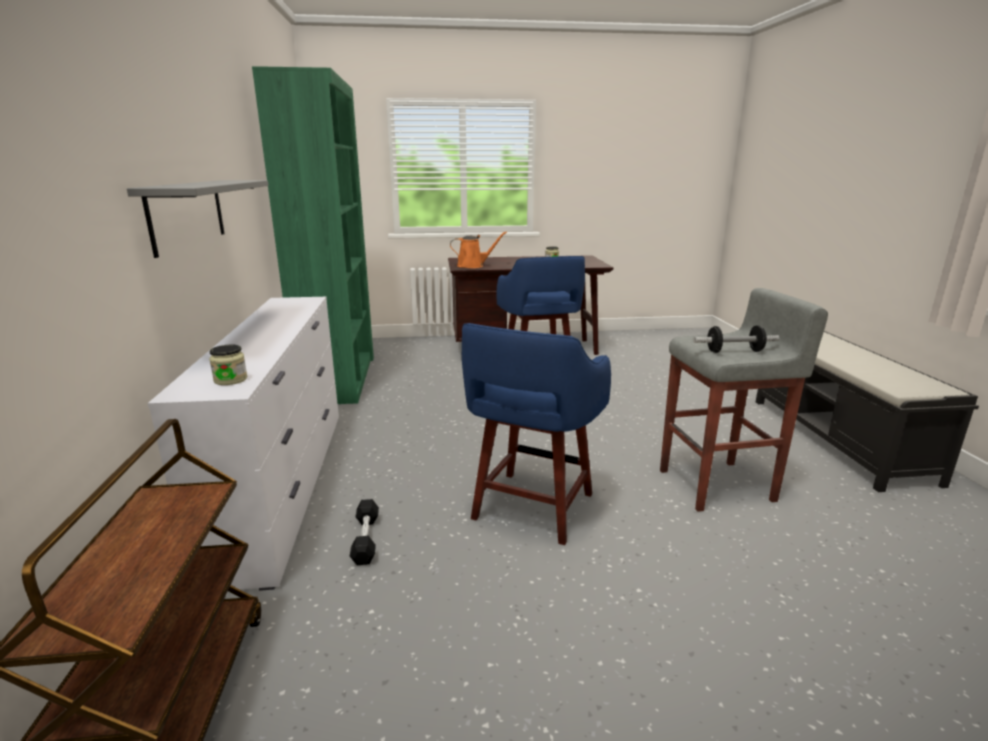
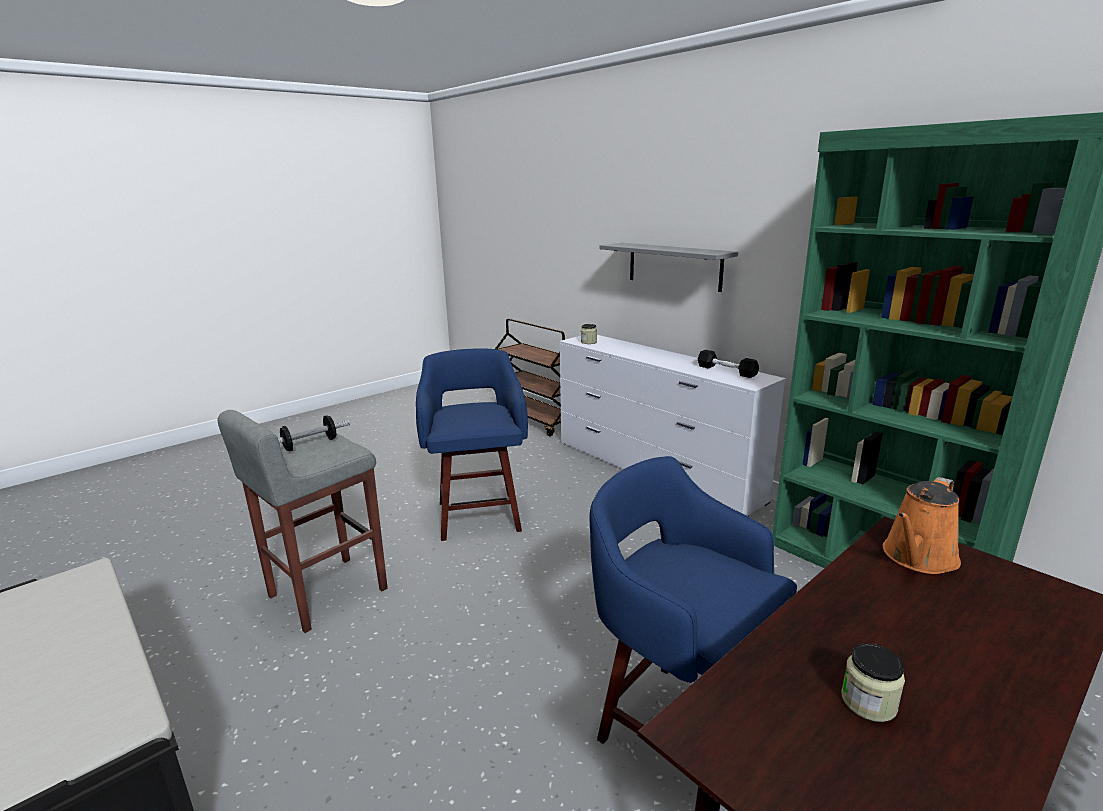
camera: 145 degrees right, 0 degrees up
black dumbbell [350,499,379,565] -> black dumbbell moved to [698,350,759,378]

